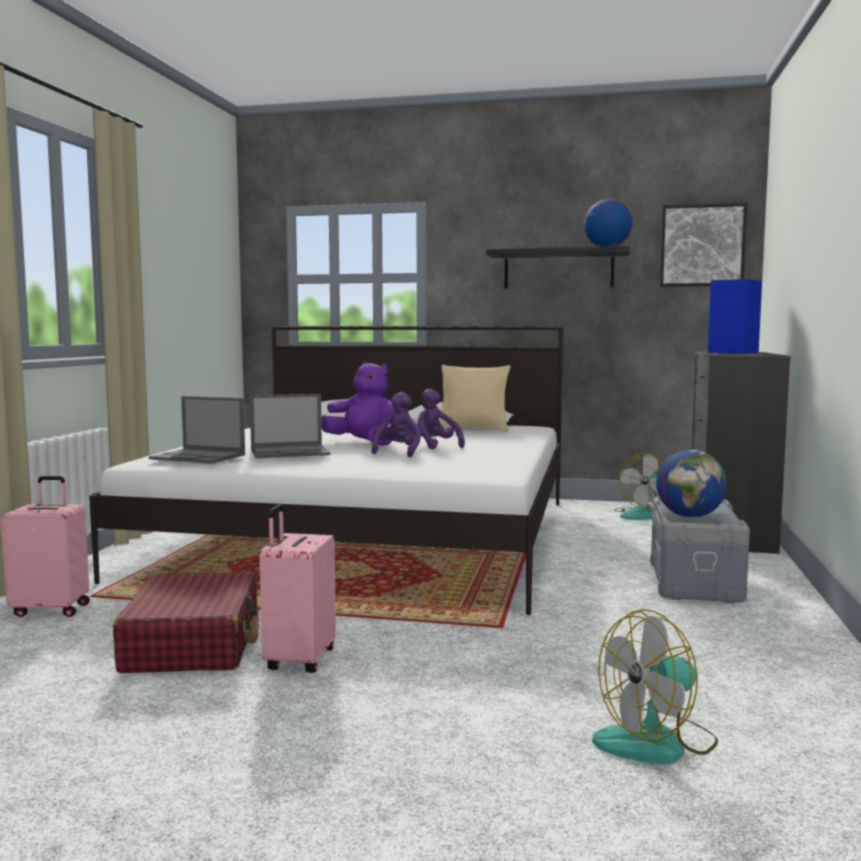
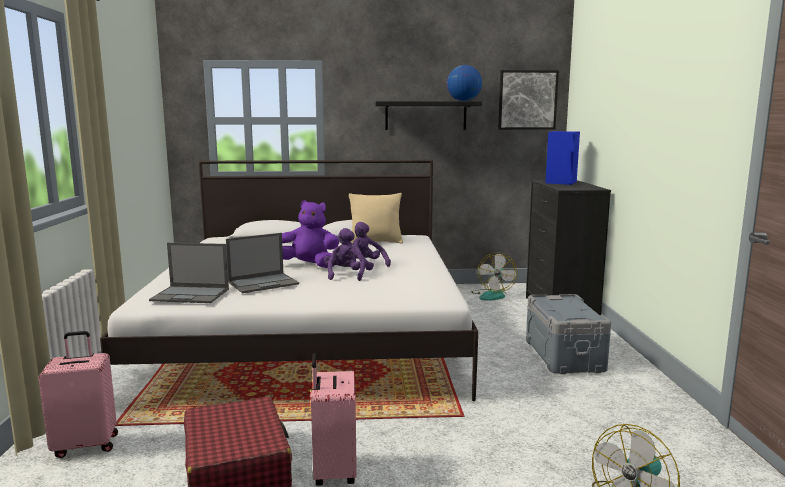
camera: 15 degrees left, 5 degrees up
globe [656,450,727,517] -> none

